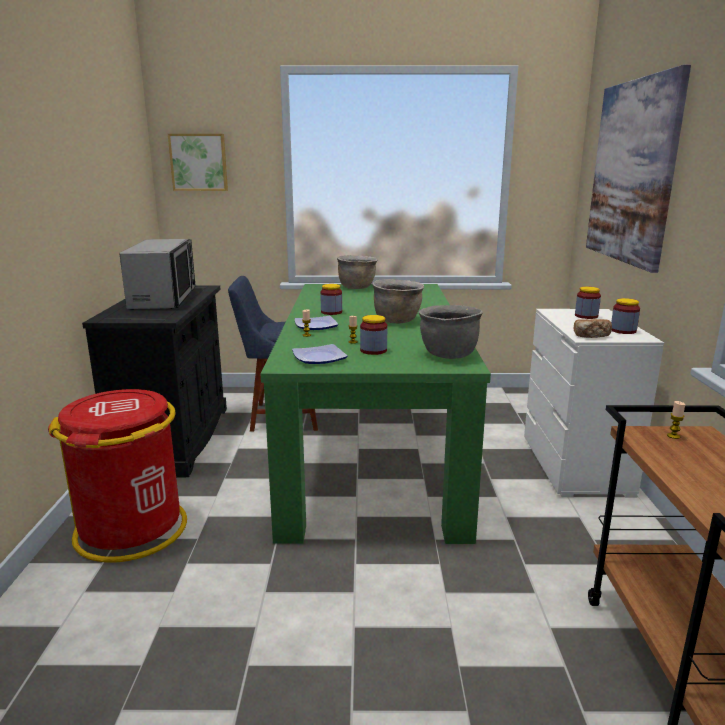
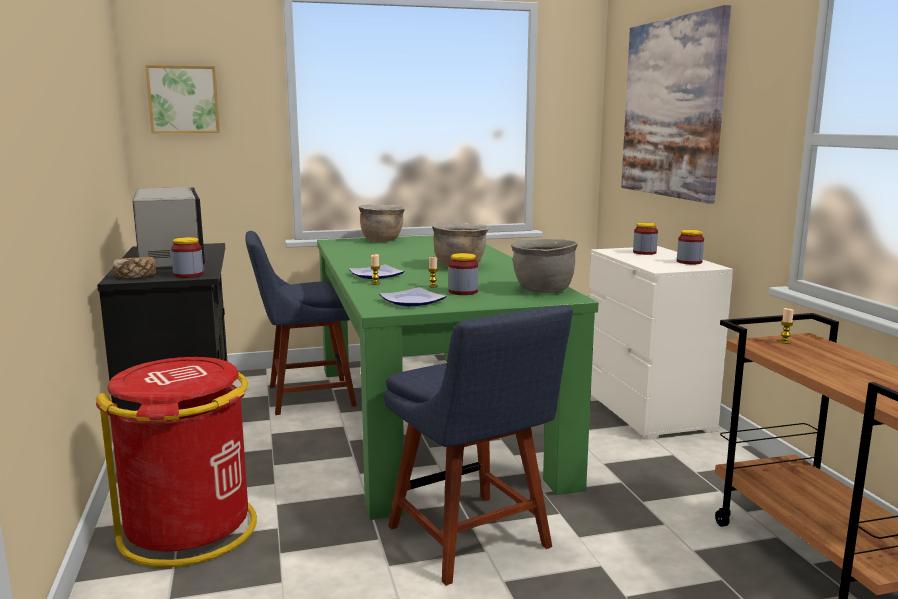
camera: 15 degrees left, 5 degrees down
jar [320,284,342,315] -> jar moved to [171,237,204,278]
bread [574,319,612,338] -> bread moved to [112,257,156,278]
none -> blue chair [384,305,573,586]

